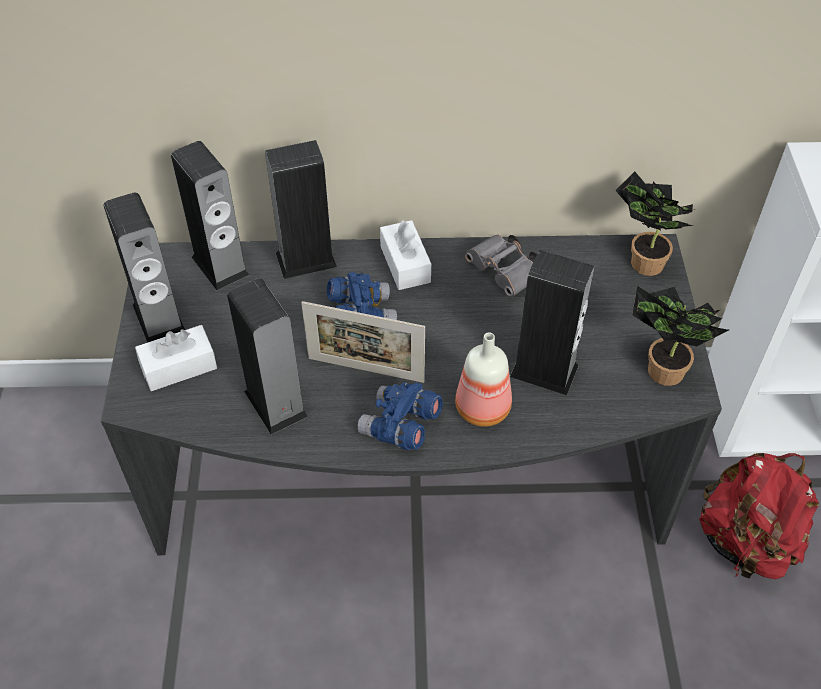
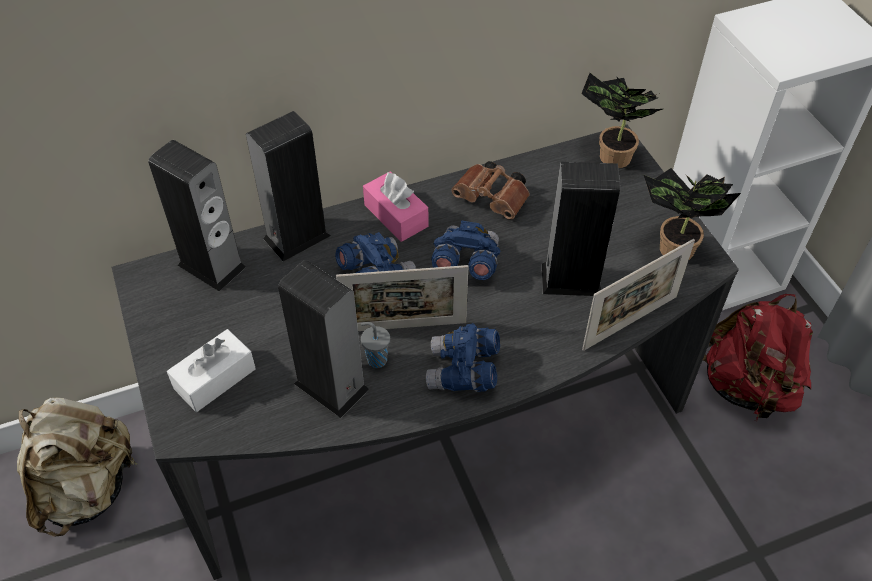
camera: 20 degrees left, 0 degrees up
speaker [104,193,185,342] -> none
white tissue box [380,220,431,290] -> pink tissue box [363,171,429,242]
bottle [455,332,512,427] -> none
grey binoculars [465,235,537,297] -> brown binoculars [452,161,530,219]
none -> beige backpack [17,397,138,537]
none -> grey cup [361,322,390,368]
none -> blue binoculars [431,221,500,280]
none -> picture frame [582,239,695,351]

